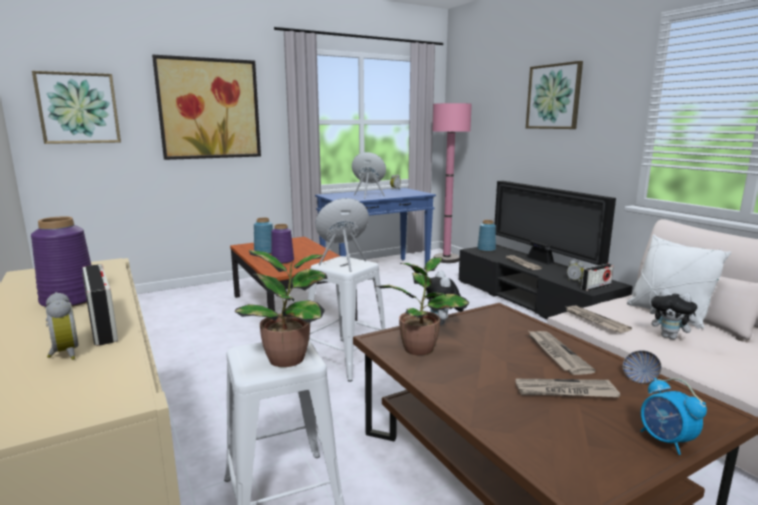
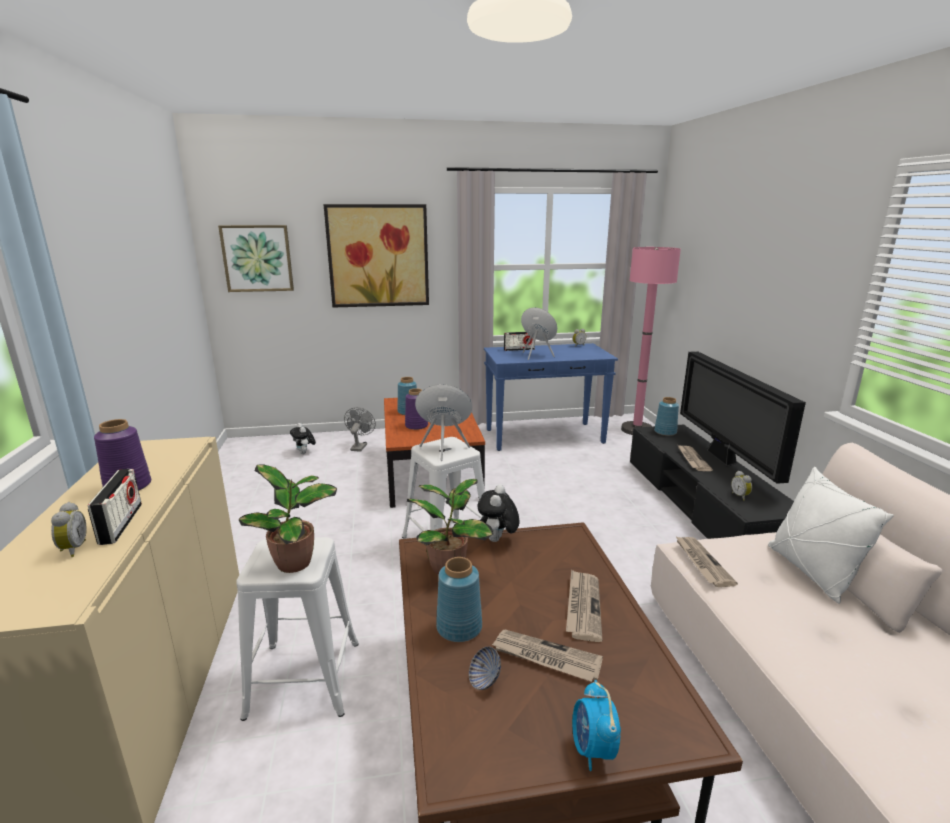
camera: 20 degrees right, 5 degrees up
picture [526,61,583,129] -> none
radio [581,264,614,291] -> radio moved to [504,332,535,351]
bowl [623,350,661,384] -> bowl moved to [469,646,501,690]
plush toy [650,289,702,339] -> plush toy moved to [290,423,316,454]
none -> grey fan [344,407,375,452]
none -> blue vase [436,557,482,642]

